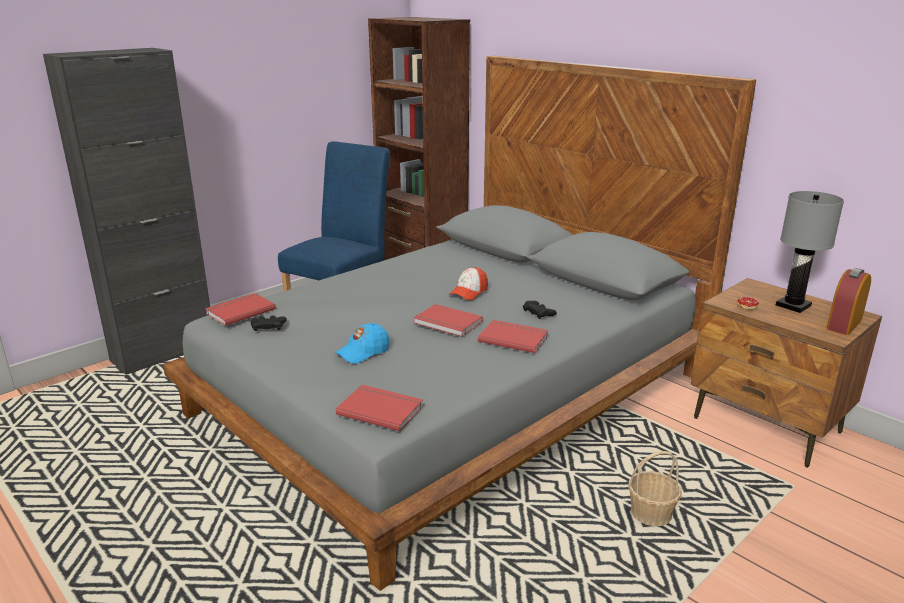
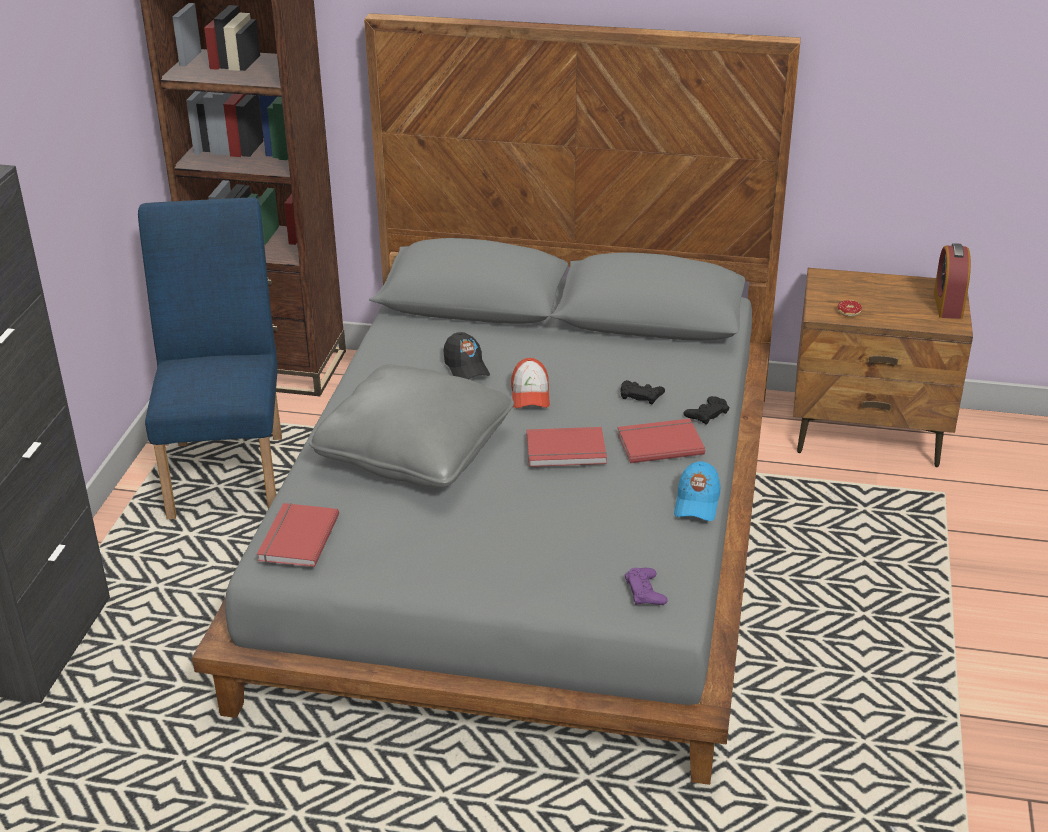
camera: 35 degrees left, 10 degrees up
black game controller [251,315,287,331] -> black game controller moved to [683,396,730,425]
blue cap [335,323,389,364] -> blue cap moved to [674,461,721,521]
red book [336,385,423,431] -> purple game controller [625,568,668,605]
basket [628,451,681,526] -> none
grey table lamp [776,191,844,313] -> none
none -> grey pillow [309,364,514,488]
none -> black cap [444,332,490,379]

